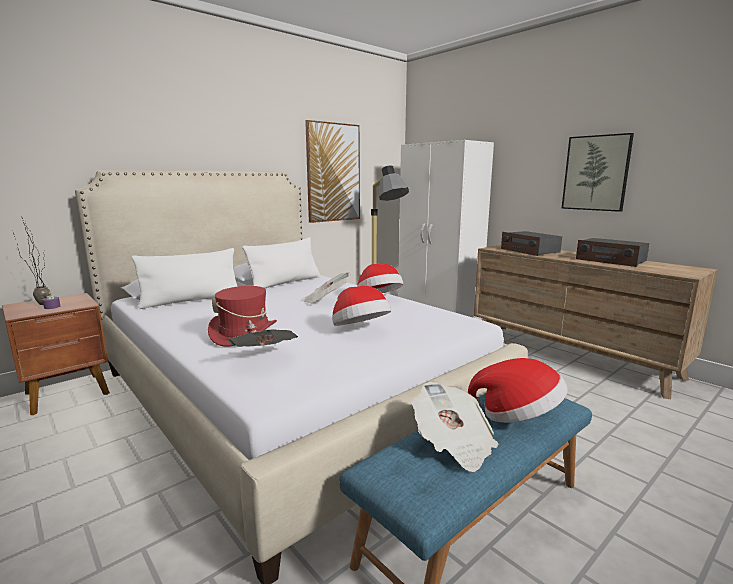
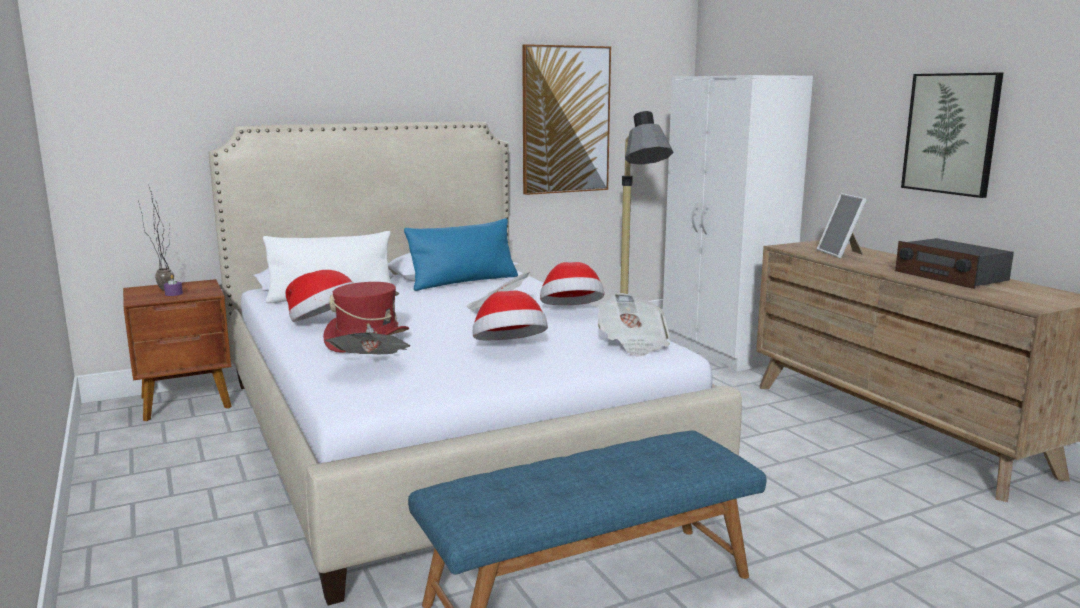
camera: 15 degrees right, 0 degrees up
white pillow [242,237,320,288] -> blue pillow [404,218,518,291]
newspaper [412,382,499,472] -> newspaper moved to [597,293,670,356]
hat [468,358,568,423] -> hat moved to [285,270,354,322]
radio [501,231,562,256] -> picture frame [817,193,867,258]

